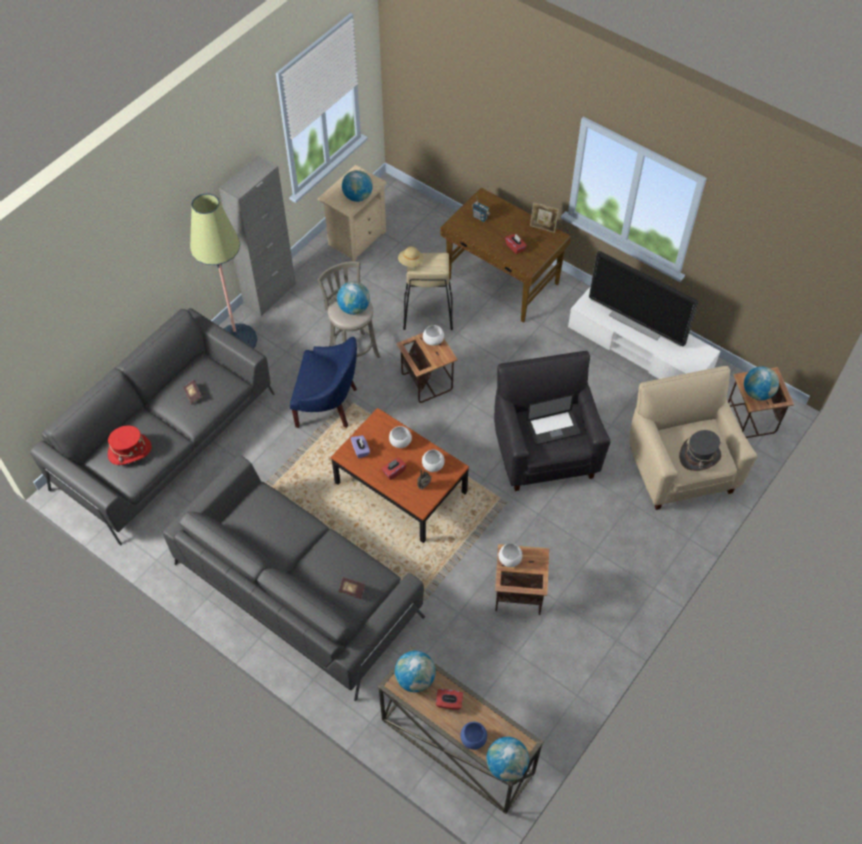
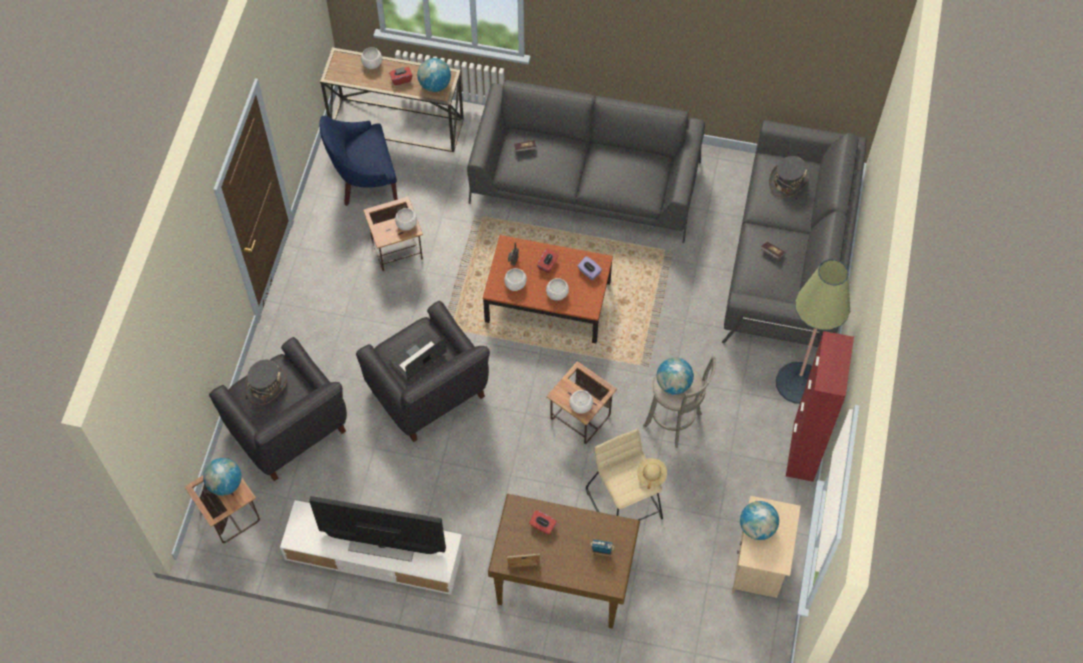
camera: 155 degrees right, 5 degrees up
red hat [108,426,152,465] -> grey hat [769,156,808,197]
grey cabinet [219,155,296,316] -> red cabinet [786,331,854,482]
blue armchair [290,337,357,428] -> blue armchair moved to [320,116,398,206]
blue bowl [460,722,487,750] -> white bowl [361,47,382,69]
globe [486,737,529,781] -> none
beige armchair [629,366,757,510] -> black armchair [209,337,347,481]

